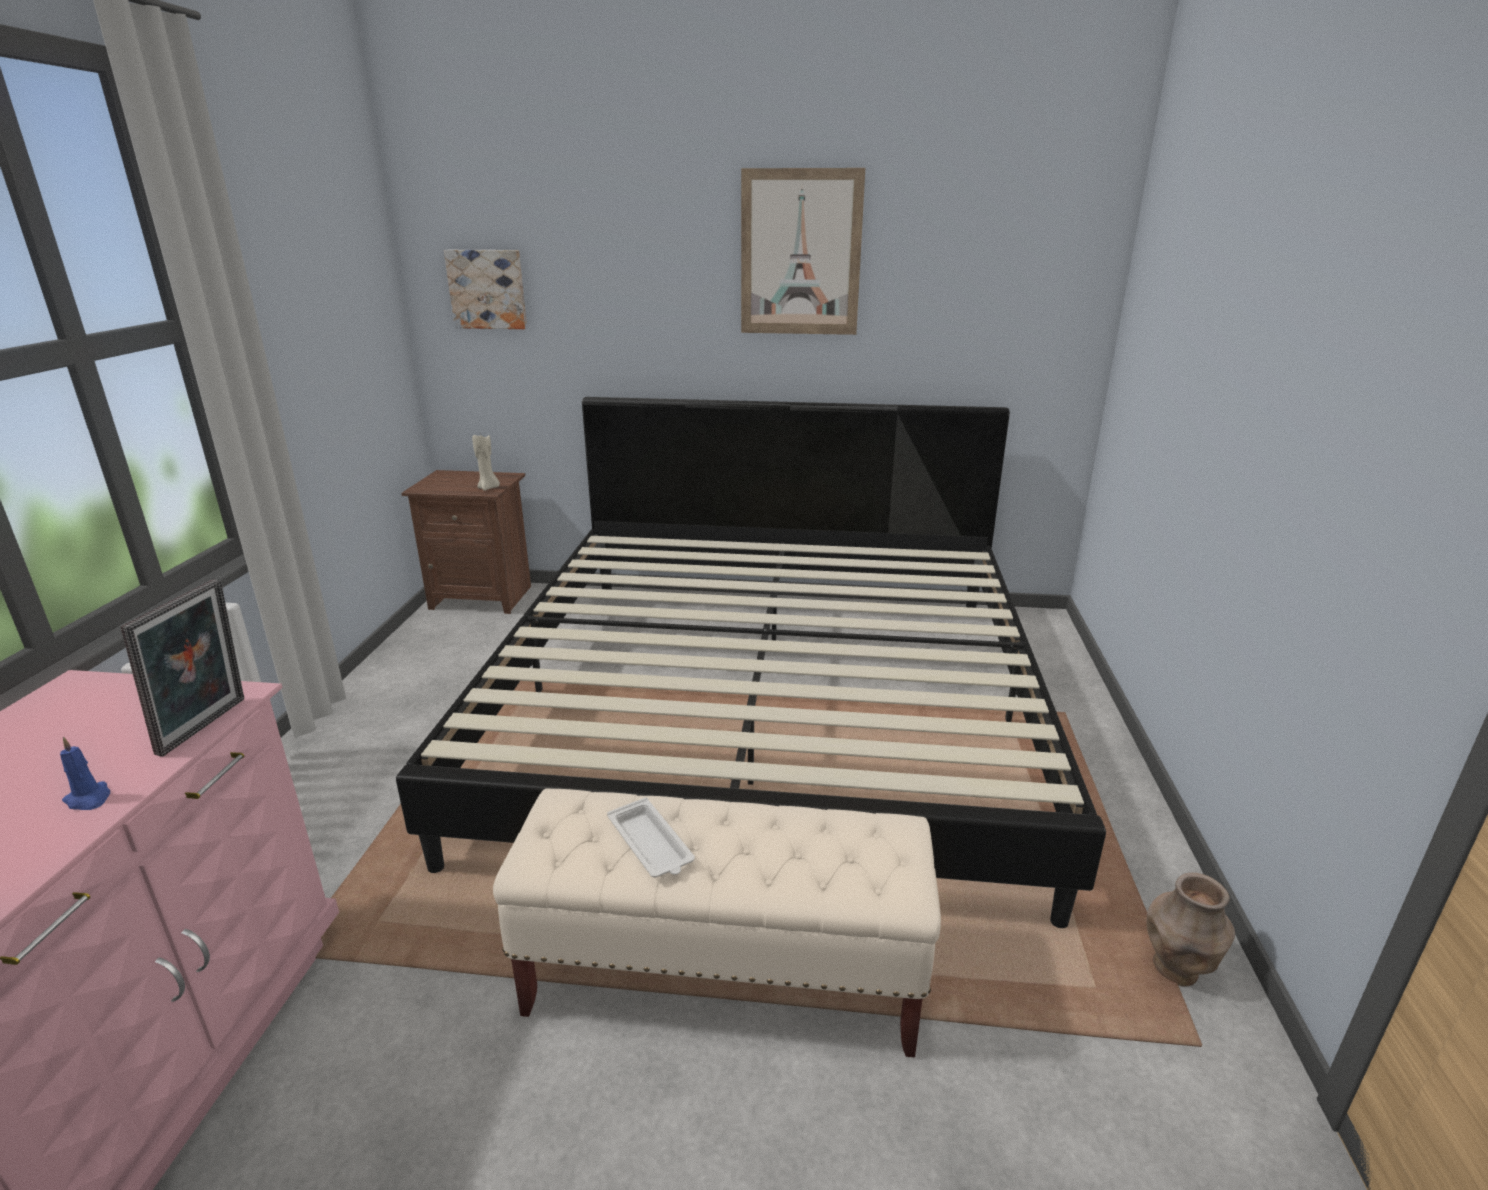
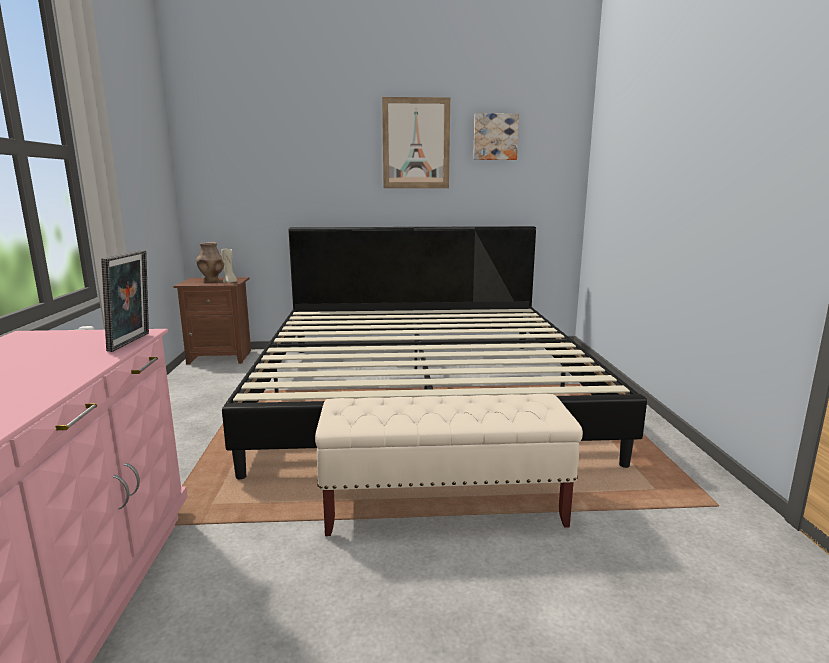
camera: 10 degrees left, 10 degrees down
blue candle [60,737,110,810] -> none
picture [444,250,527,329] -> picture moved to [473,113,519,160]
white tray [607,798,695,878] -> none
brown vase [1147,873,1235,987] -> brown vase moved to [196,242,224,282]

